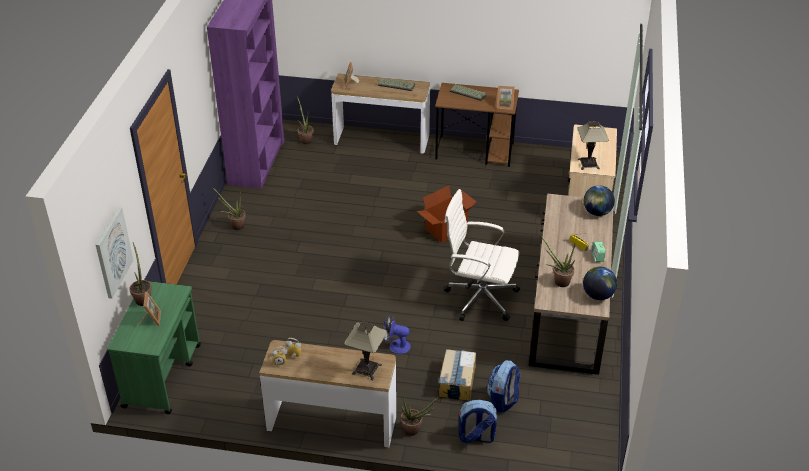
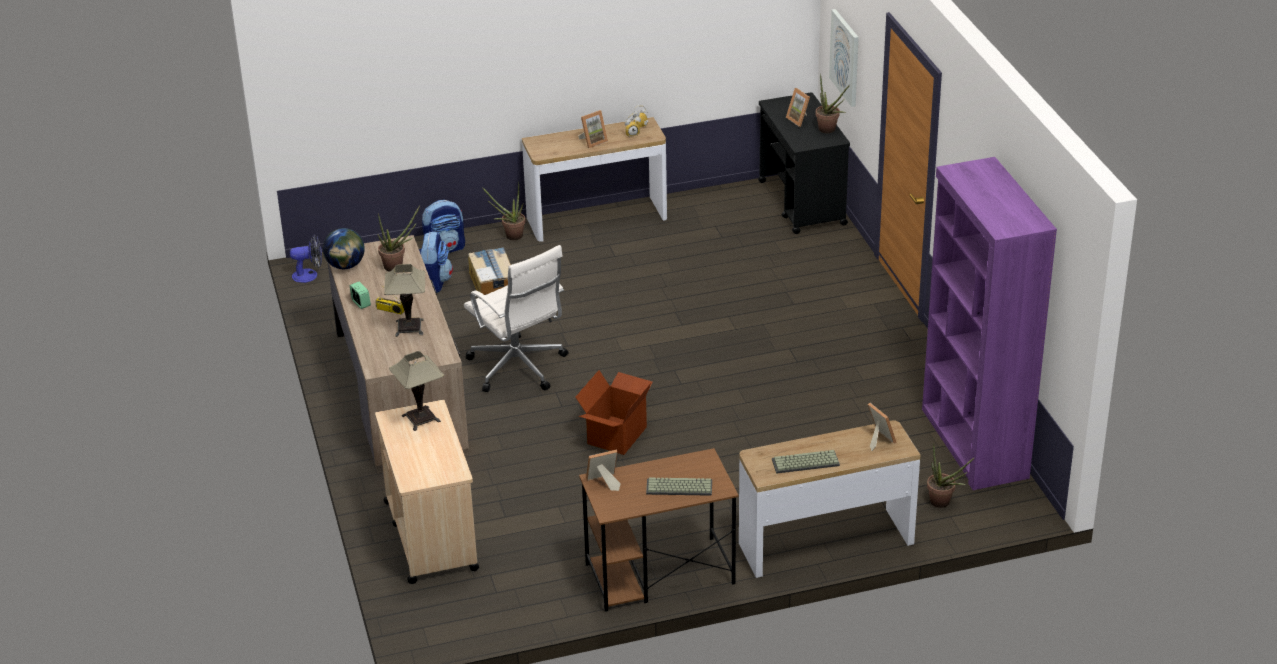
camera: 155 degrees right, 5 degrees down
green cart [107,281,201,414] -> black cart [758,92,850,234]
potted plant [212,187,246,230] -> none
table lamp [344,322,387,380] -> table lamp moved to [384,264,425,337]
fan [383,314,411,354] -> fan moved to [290,235,322,283]
white office chair [444,189,520,321] -> white office chair turned 60 degrees clockwise [464,245,568,392]
globe [584,185,615,216] -> none
none -> picture frame [578,110,608,148]

